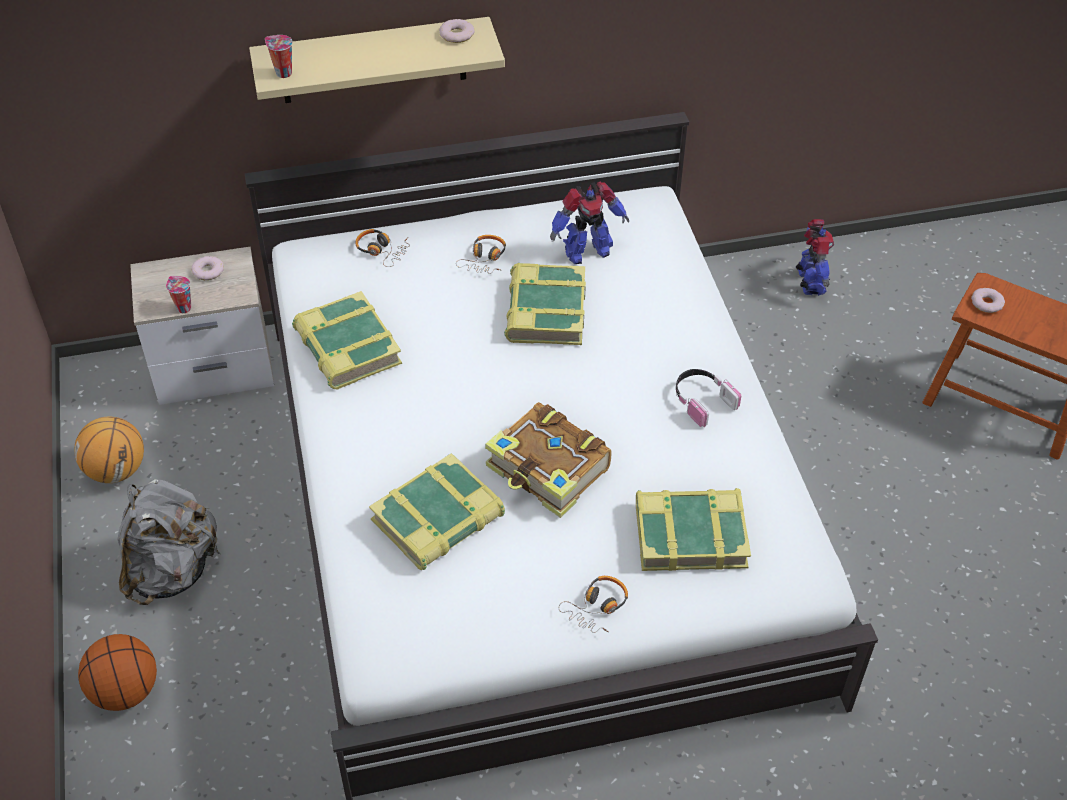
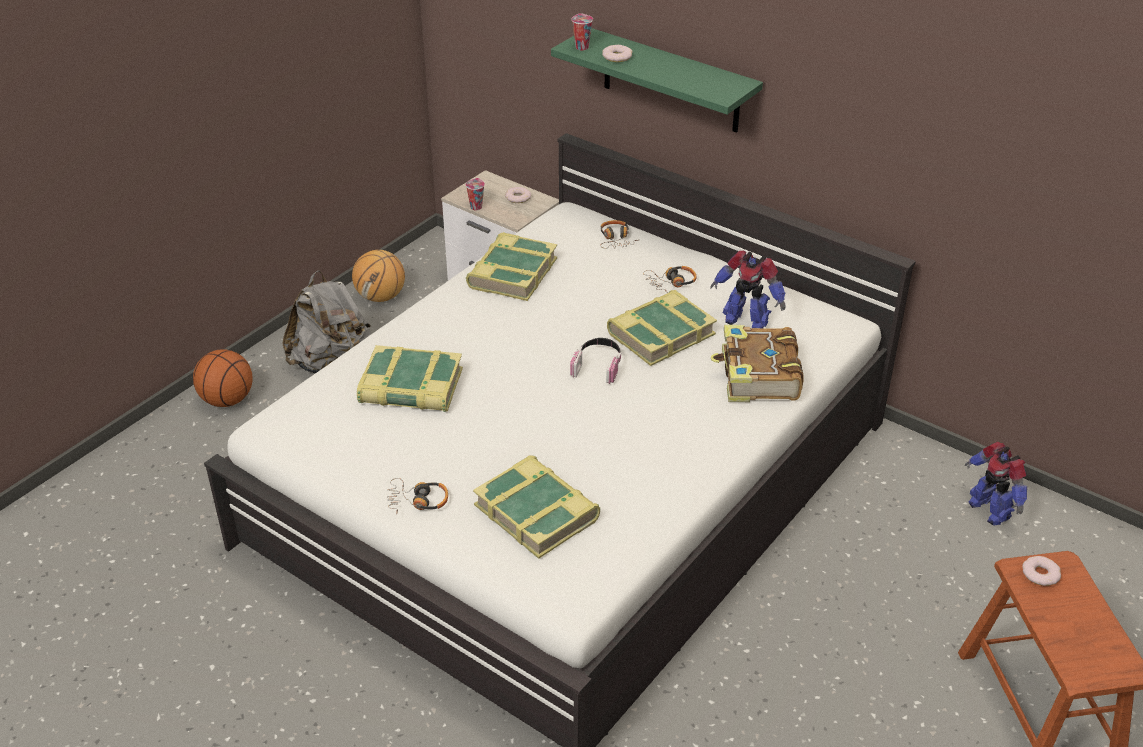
camera: 50 degrees right, 10 degrees down
beige shelf [249,17,505,103] -> green shelf [551,28,763,133]
donut [439,19,475,43] -> donut moved to [602,45,633,62]
book [485,402,611,518] -> book moved to [711,325,804,402]
headphones [676,369,741,427] -> headphones moved to [570,338,622,384]
toy robot [796,219,834,296] -> toy robot turned 105 degrees clockwise [964,442,1027,526]

